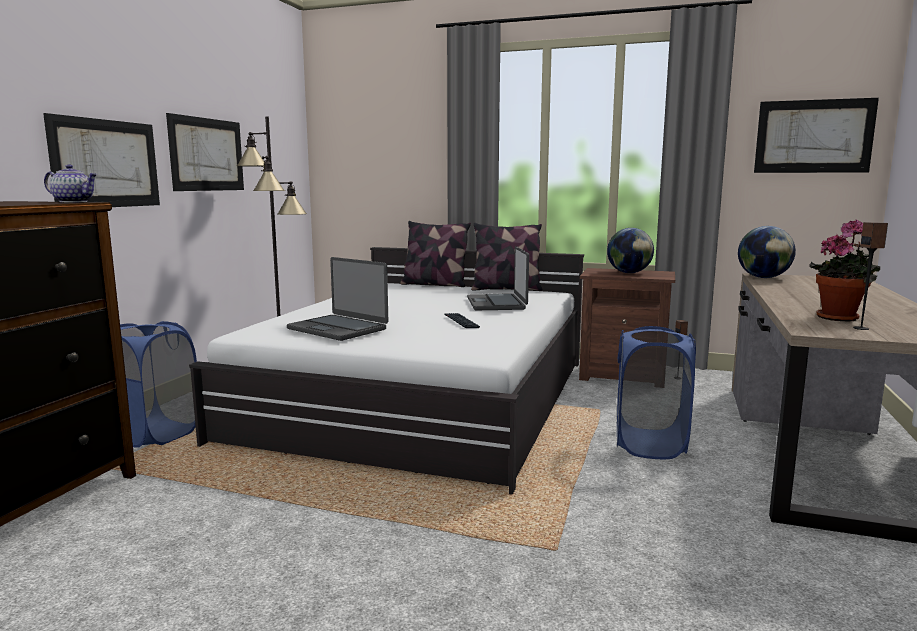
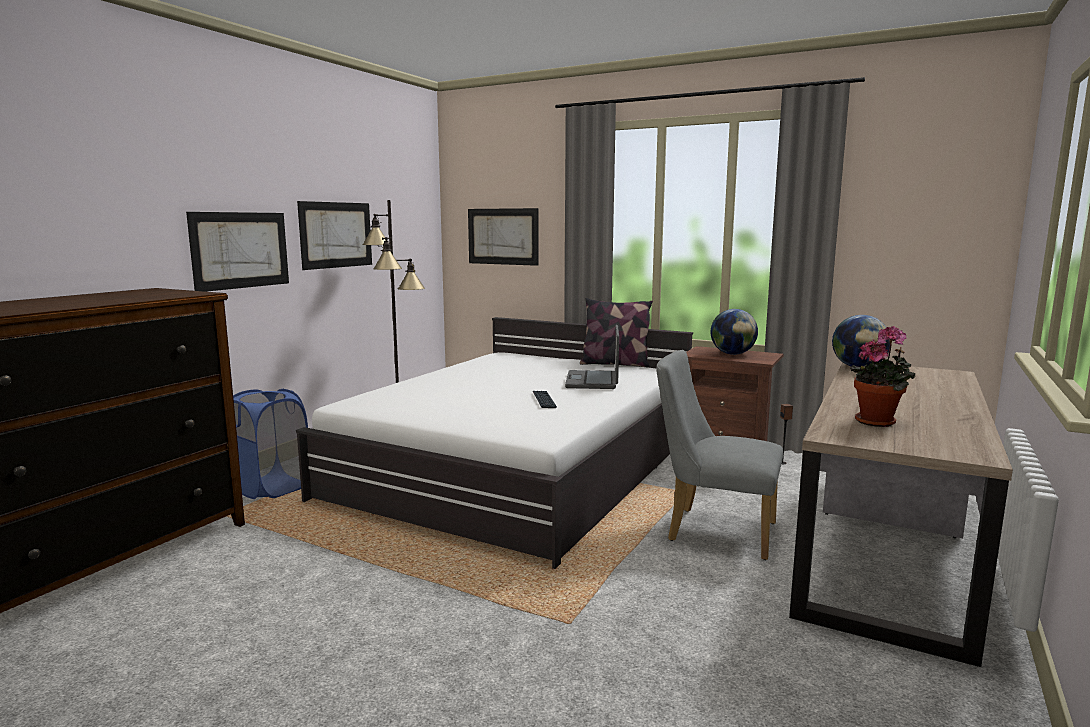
camera: 10 degrees right, 0 degrees up
teapot [44,165,97,202] -> none
laptop [287,257,388,341] -> none
pillow [400,221,471,287] -> none
blue laundry basket [617,326,696,459] -> grey chair [657,350,783,560]
picture [754,98,879,173] -> picture moved to [468,208,538,266]
speaker [853,222,888,330] -> none

